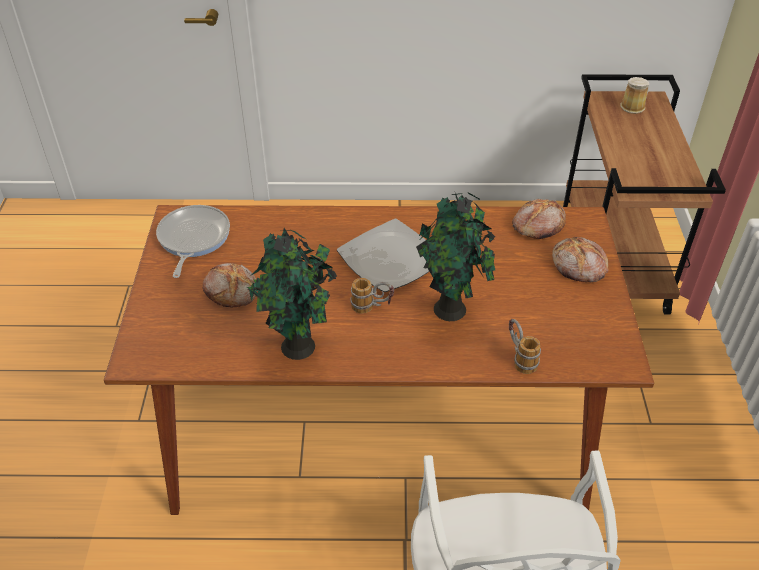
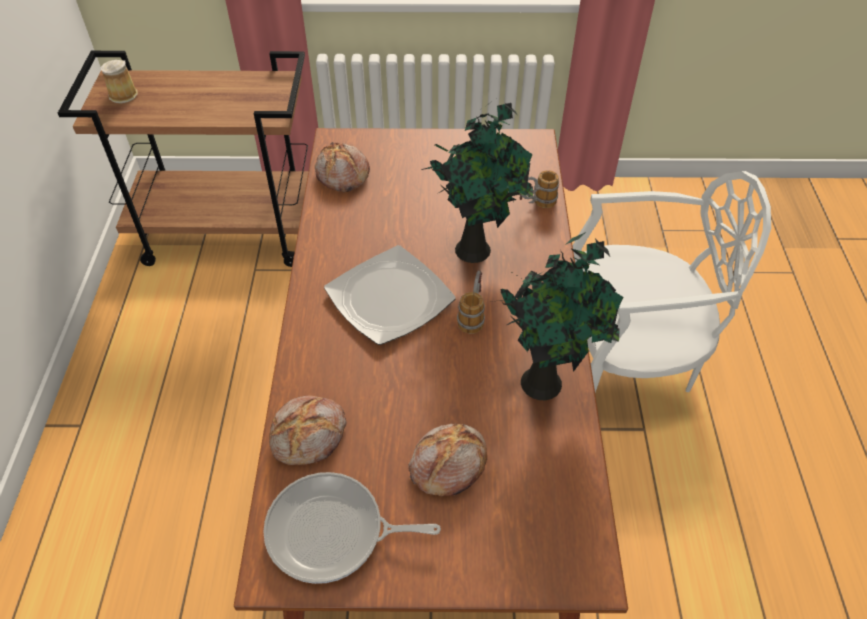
camera: 90 degrees left, 5 degrees up
bread [552,237,609,282] -> bread moved to [269,395,347,465]

